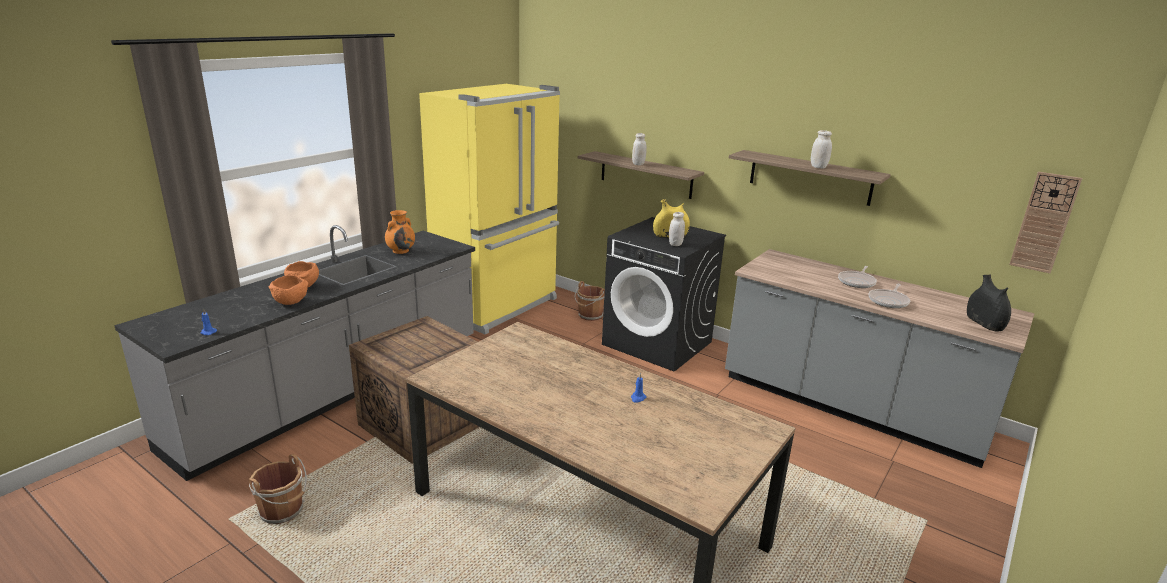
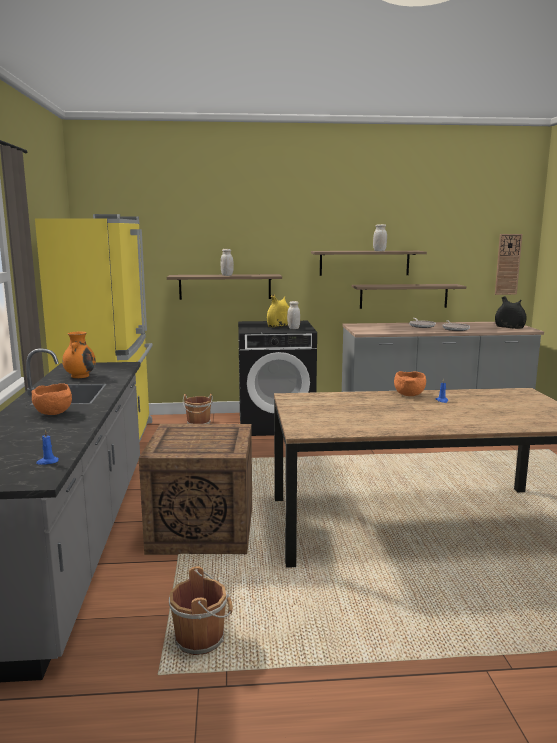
camera: 40 degrees left, 10 degrees down
orange bowl [269,275,309,305] -> orange bowl moved to [394,371,426,396]
none -> shelf [352,284,466,309]

